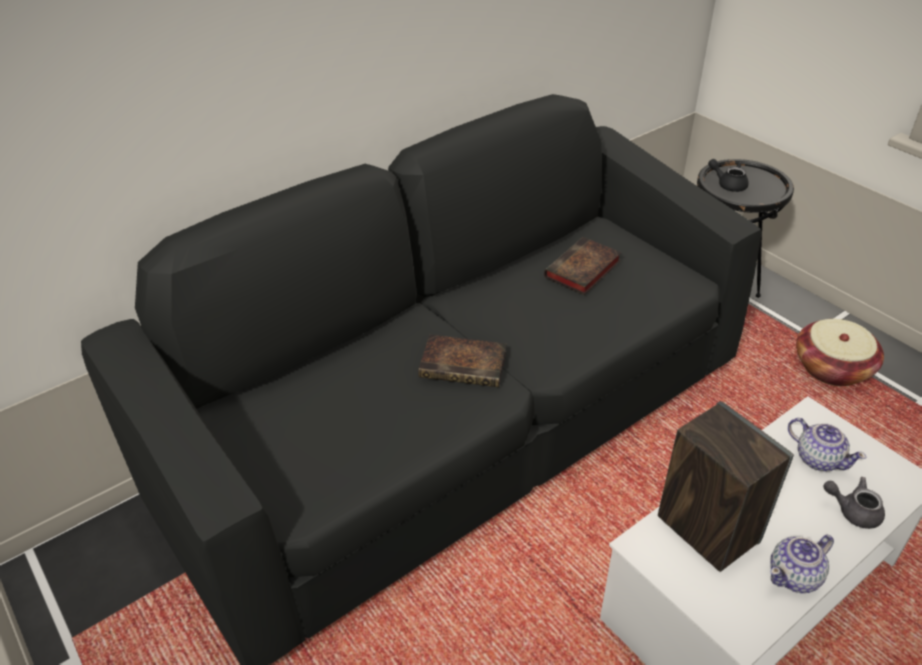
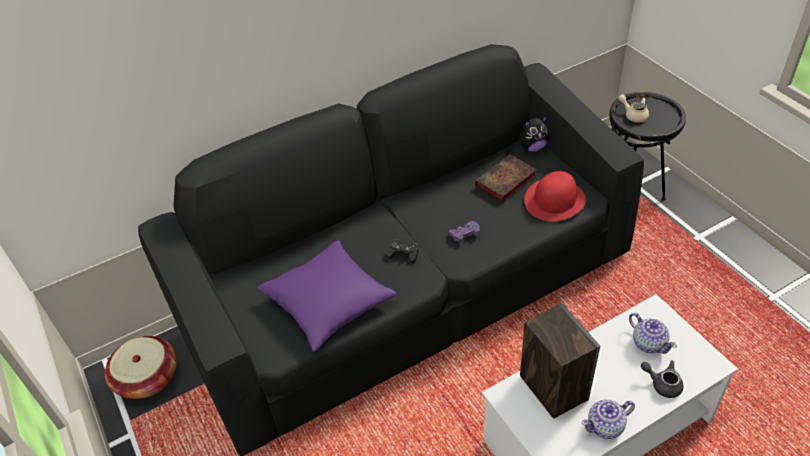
camera: 10 degrees right, 5 degrees up
book [418,334,507,387] -> black game controller [387,239,419,264]
black teapot [708,159,749,192] -> beige teapot [618,94,649,122]
basket [796,319,884,386] -> basket moved to [105,336,177,399]
none -> purple pillow [258,240,397,352]
none -> purple game controller [449,221,480,245]
none -> plush toy [519,116,550,152]
none -> red hat [524,171,586,221]

